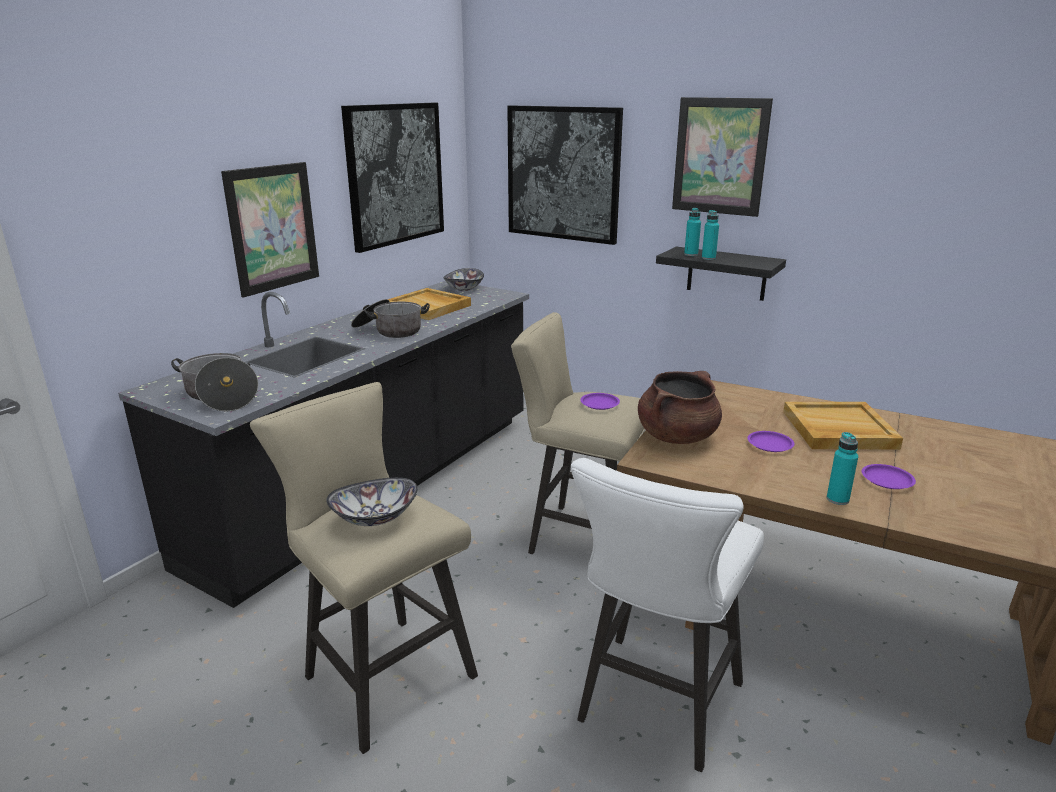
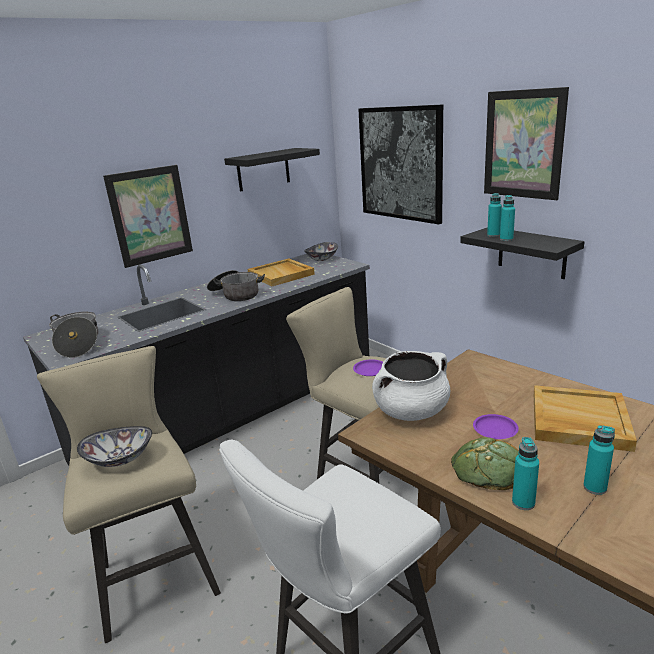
camera: 20 degrees right, 0 degrees up
picture [341,103,444,253] -> black shelf [224,148,320,192]
brown cooking pot [638,371,722,444] -> white cooking pot [372,351,450,421]
purple plate [862,464,916,489] -> turquoise bottle [583,425,615,495]
none -> bread [451,437,519,490]

